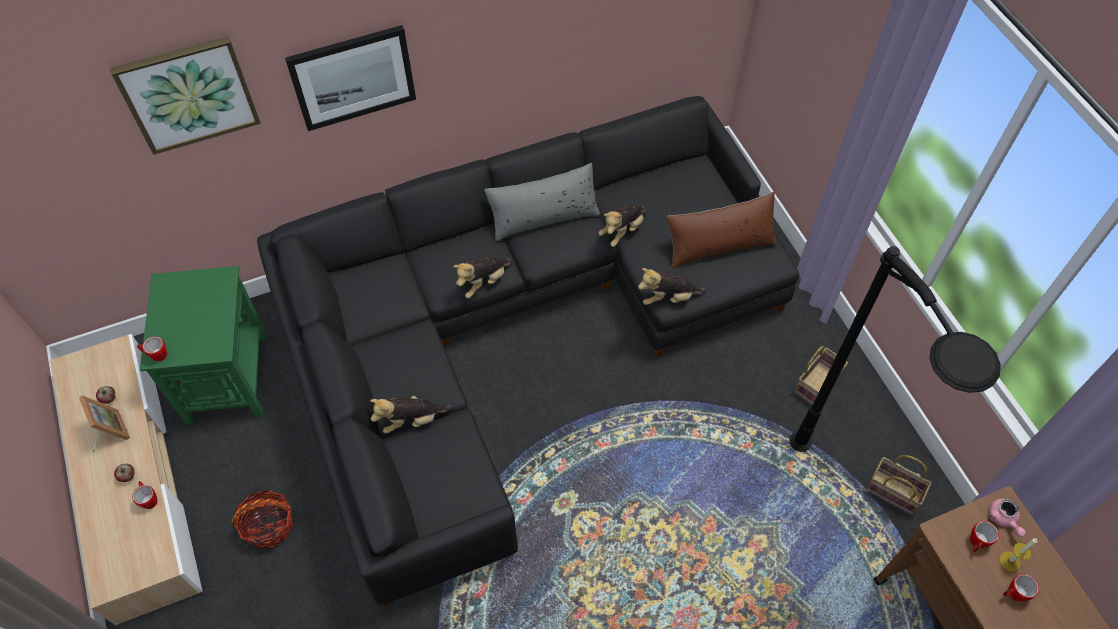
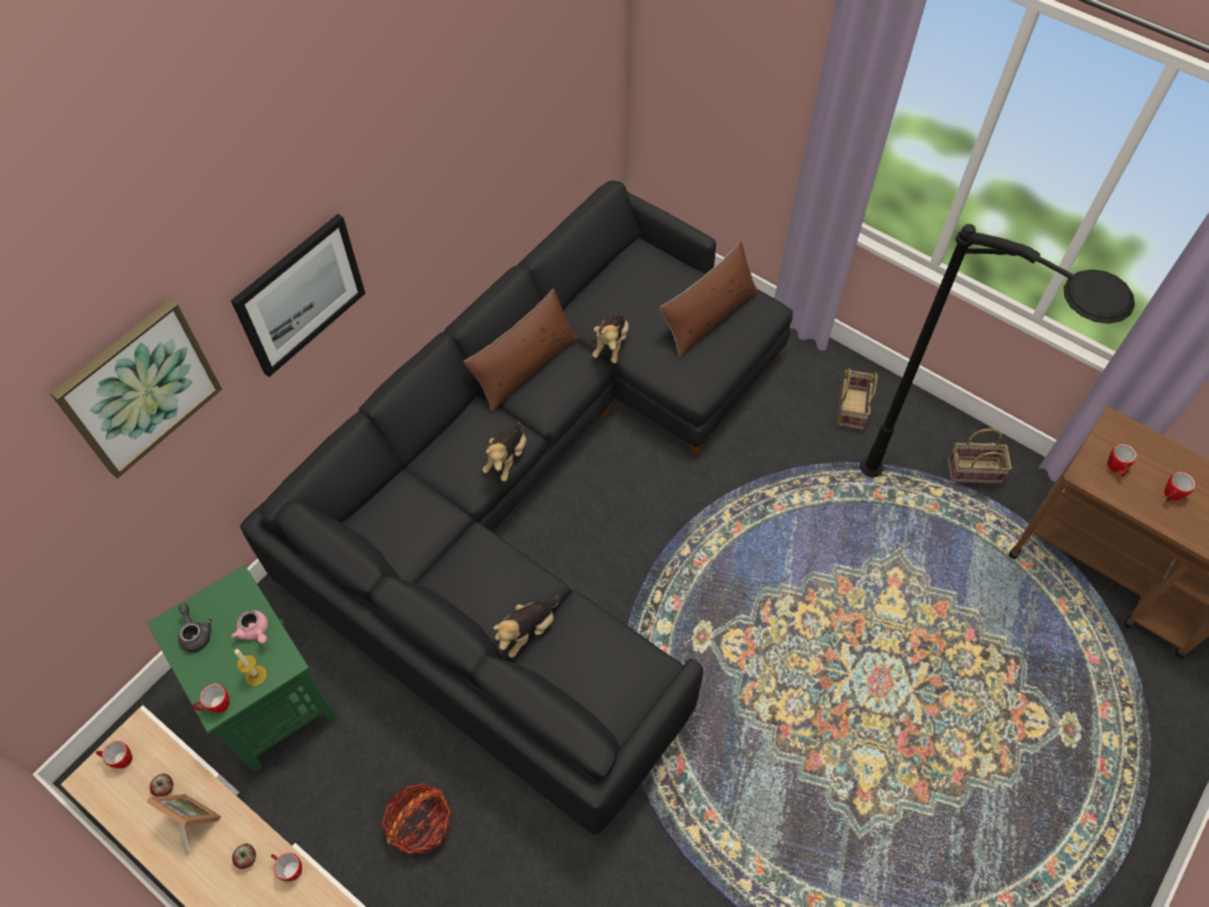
camera: 30 degrees left, 0 degrees up
grey pillow [484,163,600,241] -> brown pillow [464,288,579,412]
plush toy [638,268,706,305] -> none
pink teapot [989,499,1026,537] -> pink teapot moved to [231,610,268,644]
candle [999,538,1037,571] -> candle moved to [234,649,267,686]
none -> mug [96,741,132,768]
none -> grey teapot [178,603,212,652]

